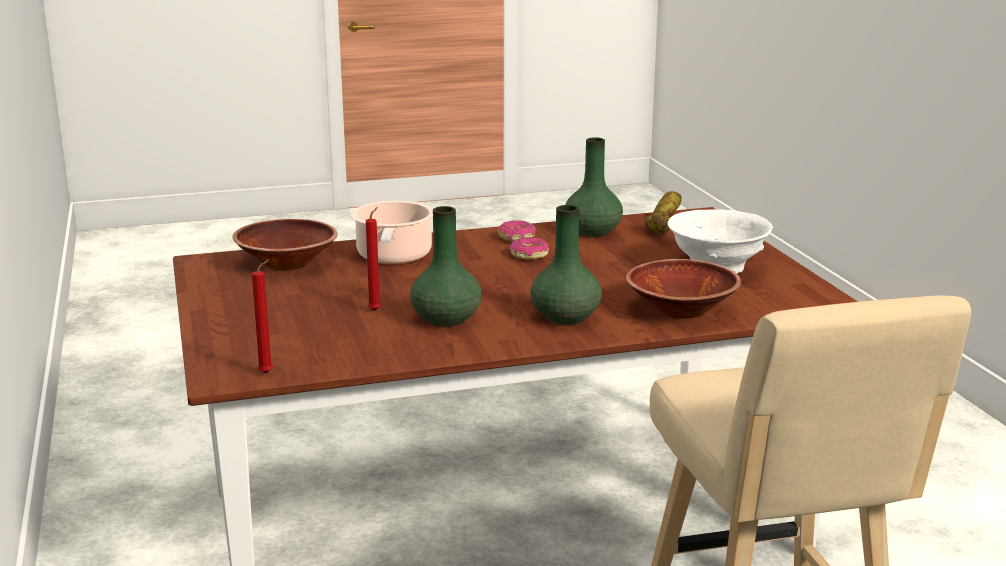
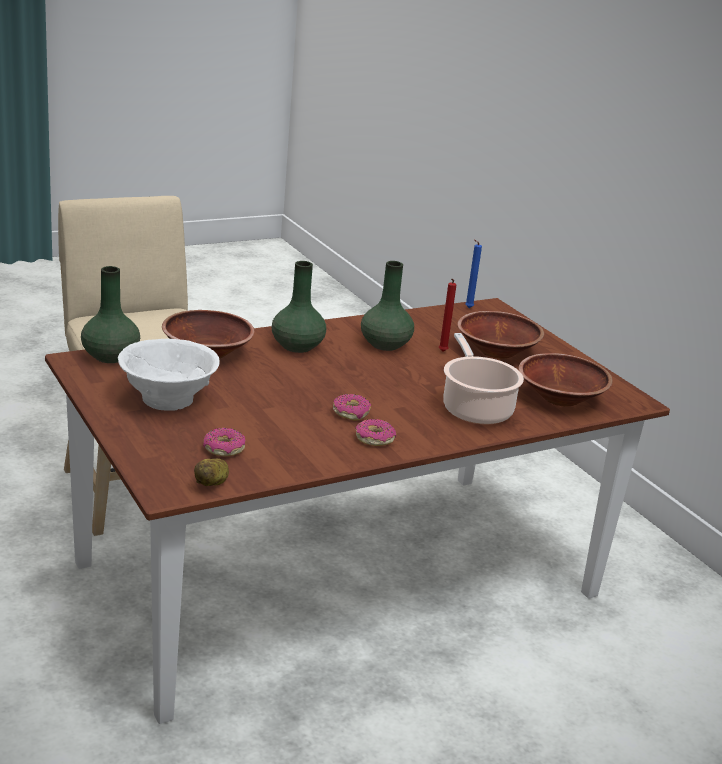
camera: 165 degrees right, 5 degrees up
red candle [252,259,273,373] -> blue candle [465,239,482,308]
green vase [565,137,623,237] -> green vase moved to [81,266,140,363]
potato [645,212,670,234] -> donut [203,428,245,456]
none -> brown bowl [457,311,544,359]

